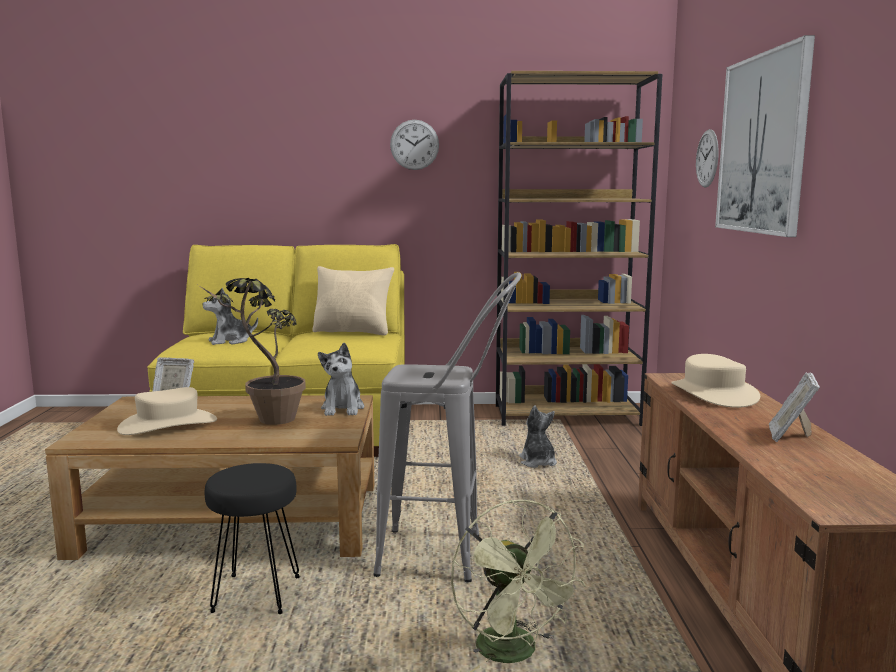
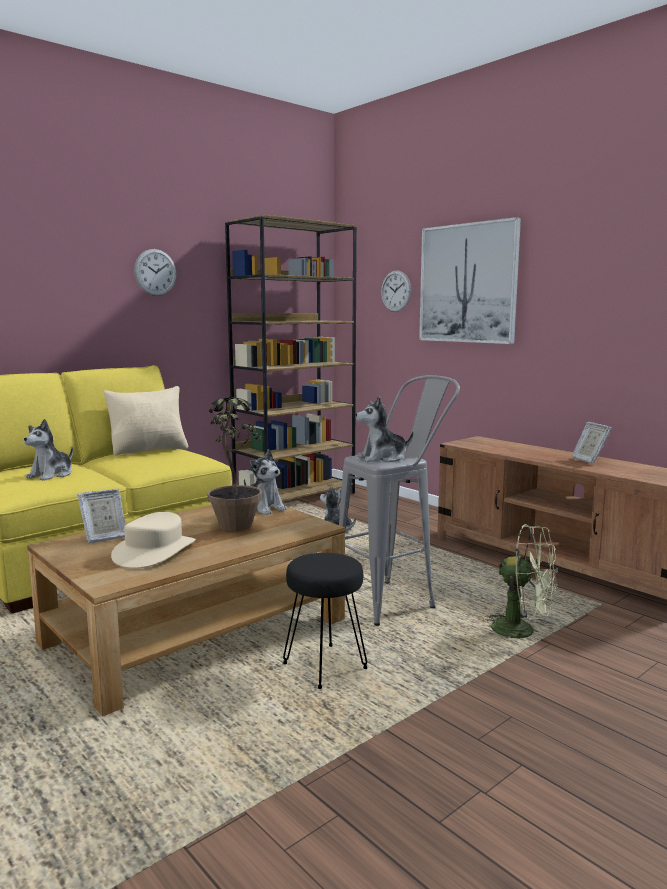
camera: 40 degrees left, 0 degrees up
beige hat [672,354,760,408] -> none
none -> plush toy [356,396,413,462]

